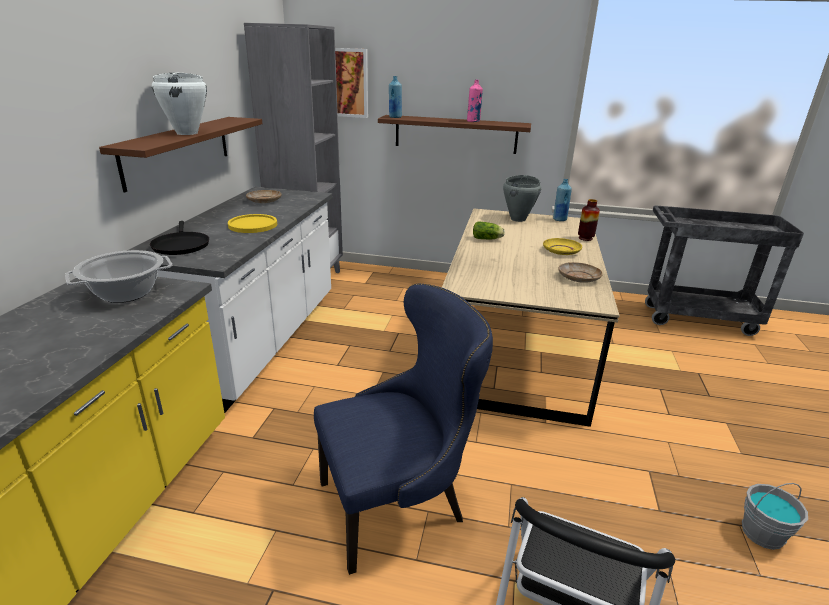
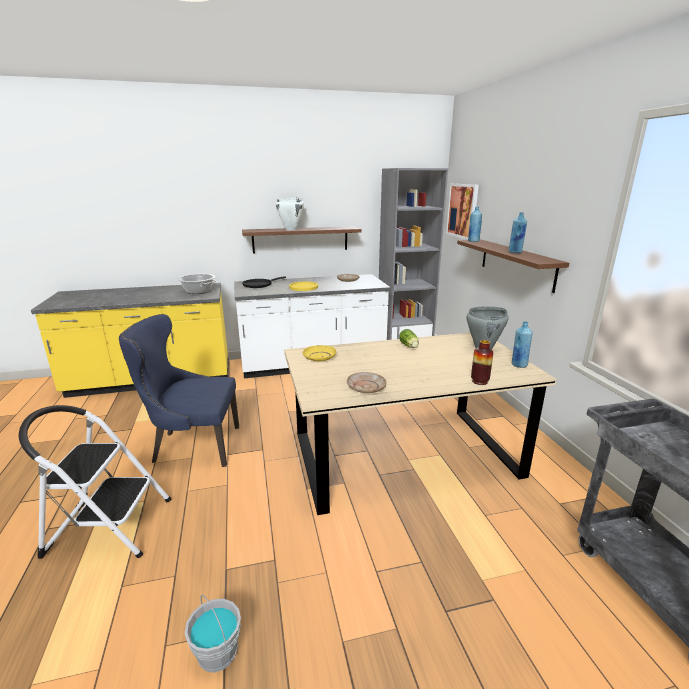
camera: 65 degrees right, 5 degrees down
blue chair [314,284,493,575] -> blue chair turned 135 degrees clockwise [119,314,239,467]
pink bottle [467,80,483,122] -> blue bottle [509,212,527,253]
yellow plate [543,238,582,255] -> yellow plate moved to [303,345,337,361]

